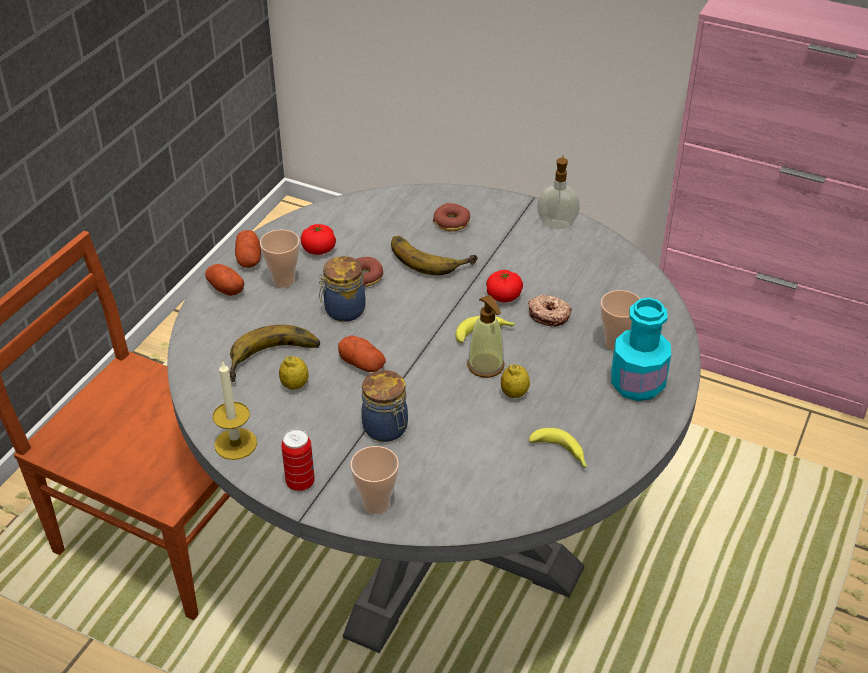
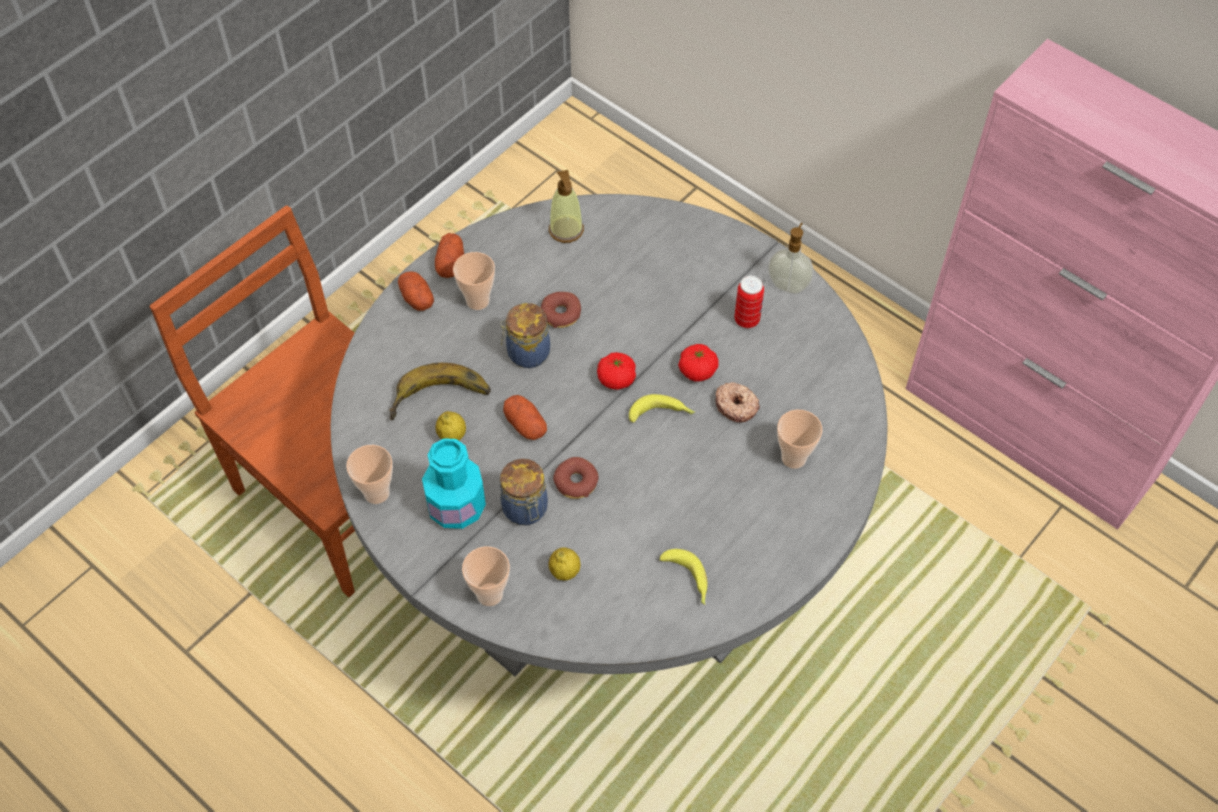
camera: 15 degrees right, 15 degrees up
candle [213,360,257,460] -> cup [346,445,393,504]
can [281,429,315,491] -> can moved to [734,275,764,328]
tomato [301,224,336,255] -> tomato moved to [597,352,636,390]
banana [391,236,478,275] -> none
donut [433,203,470,232] -> donut moved to [553,457,598,499]
soap dispenser [467,295,504,378] -> soap dispenser moved to [549,170,584,243]
lemon [501,364,530,398] -> lemon moved to [548,547,581,581]
turquoise bottle [611,298,671,401] -> turquoise bottle moved to [422,438,486,529]

